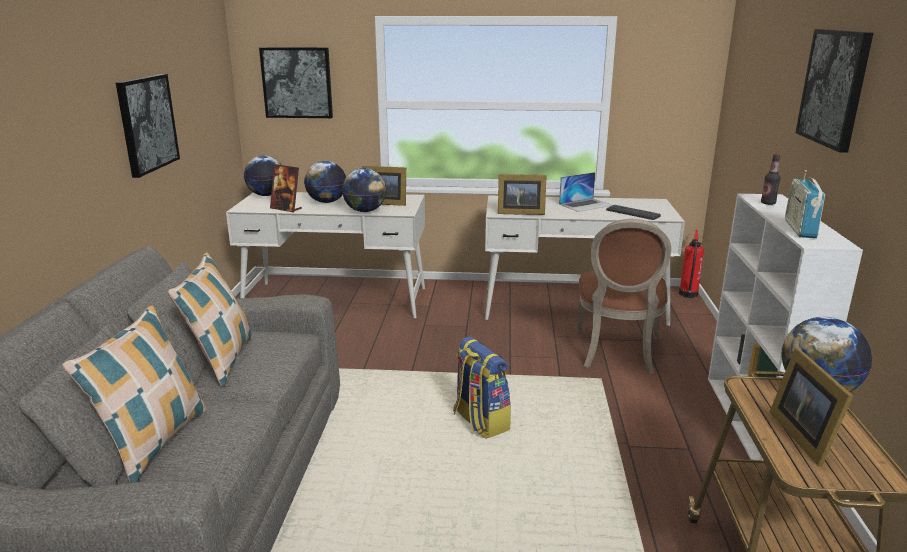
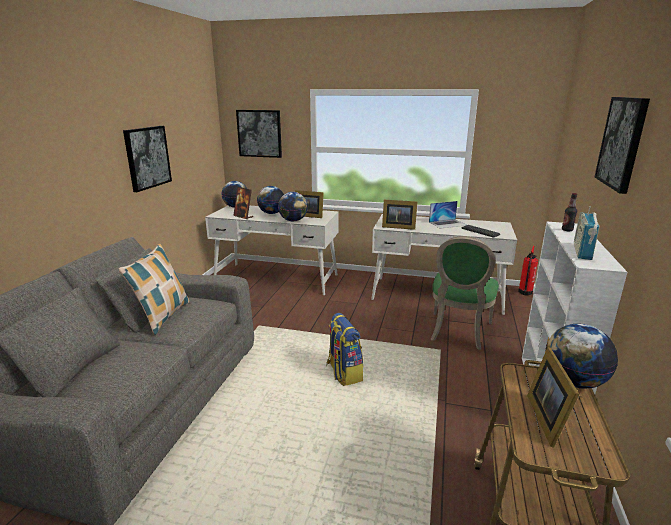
camera: 10 degrees right, 0 degrees up
pillow [62,305,206,483] -> none
brown chair [577,219,671,374] -> green chair [430,236,499,350]

